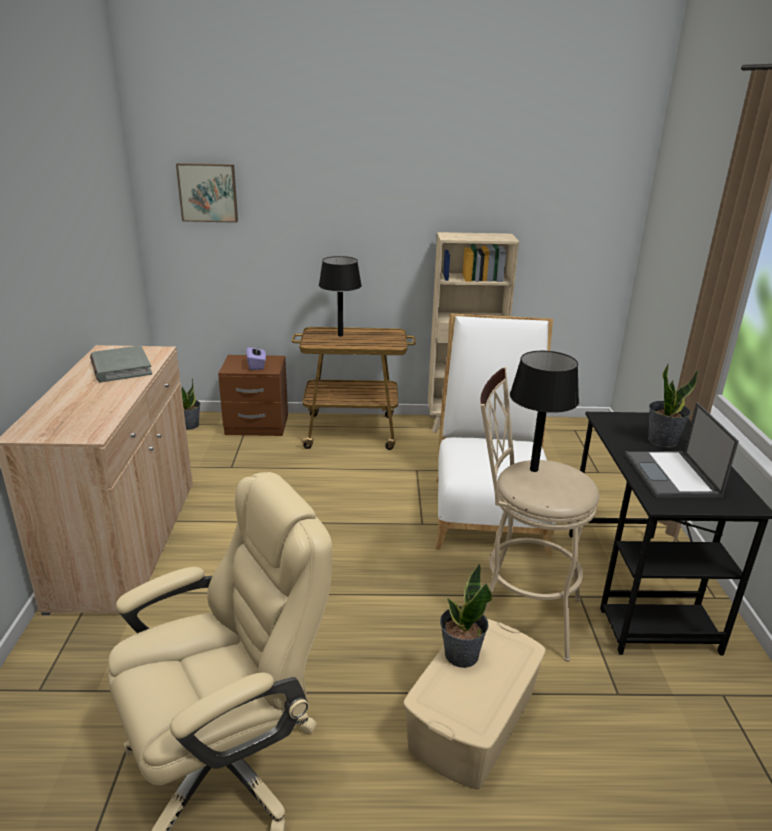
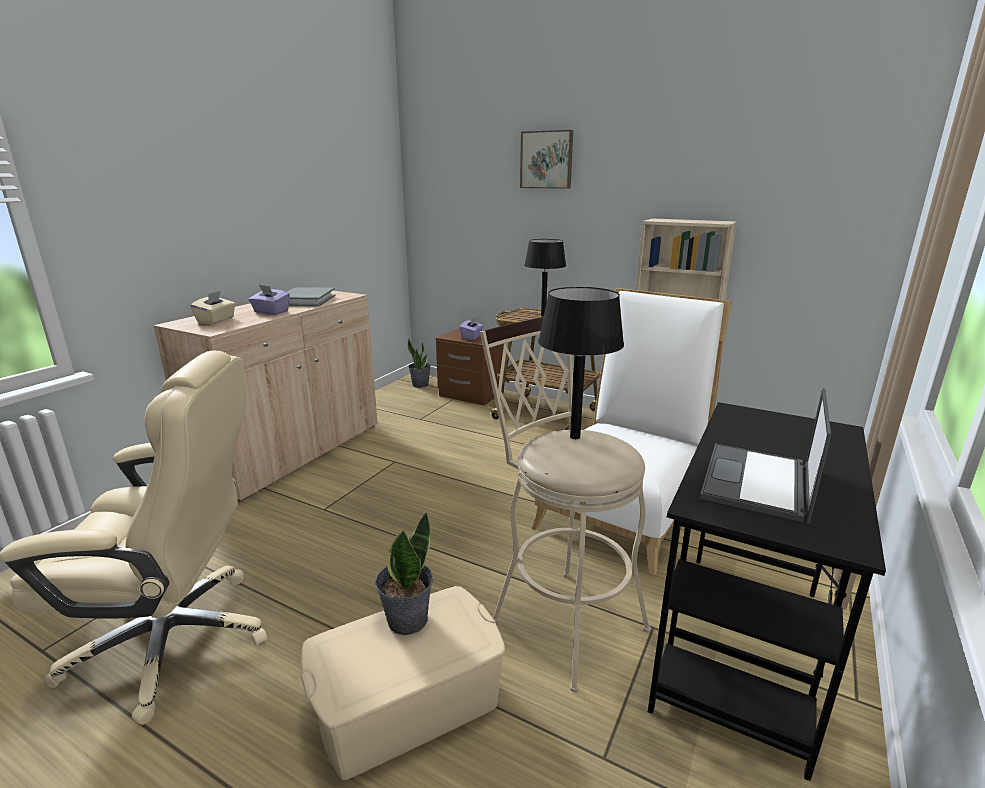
camera: 30 degrees right, 5 degrees down
picture [176,163,238,223] -> picture moved to [520,130,573,189]
potted plant [648,364,699,447] -> none
none -> beige tissue box [191,291,236,324]
none -> purple tissue box [248,285,290,315]

